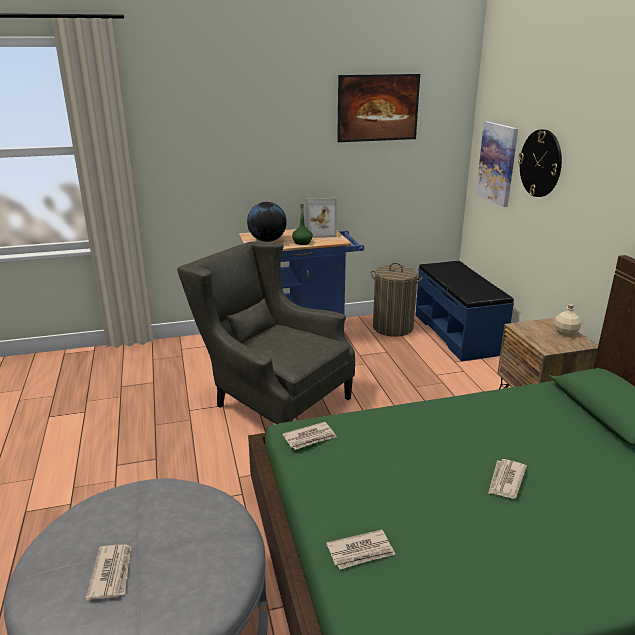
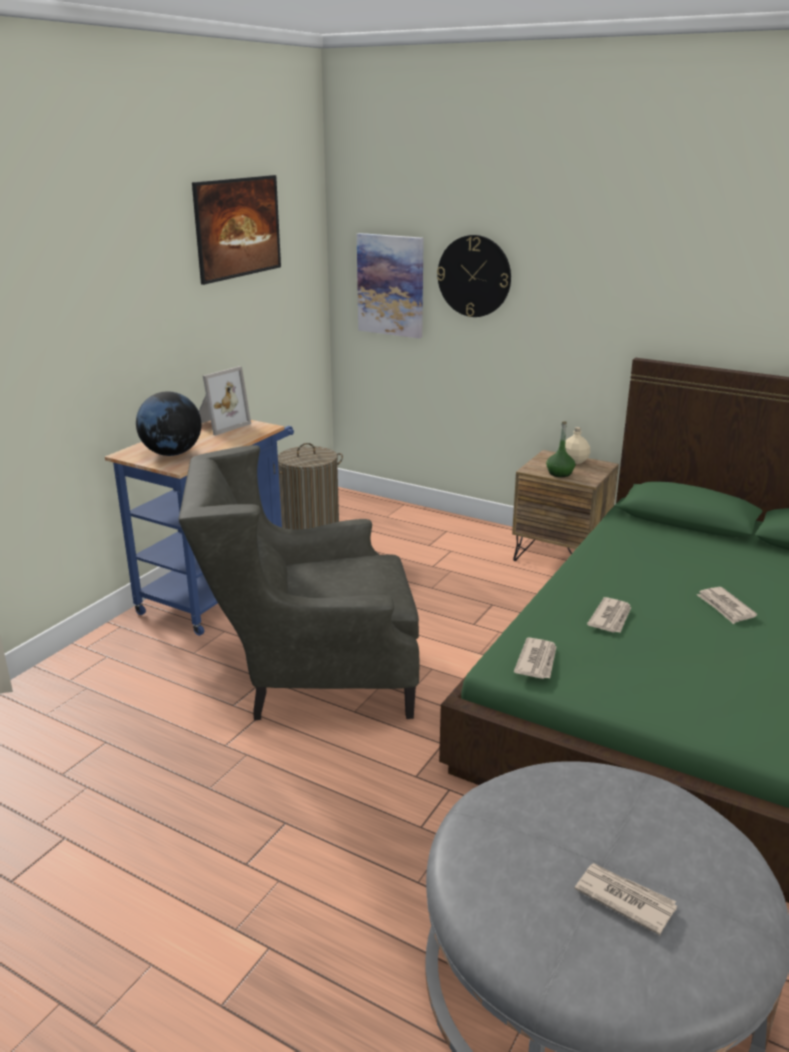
camera: 45 degrees left, 0 degrees up
green bottle [292,204,313,245] -> green bottle moved to [546,421,575,477]
newspaper [326,530,395,570] -> newspaper moved to [587,597,631,633]
blue bench [415,261,514,361] -> none

